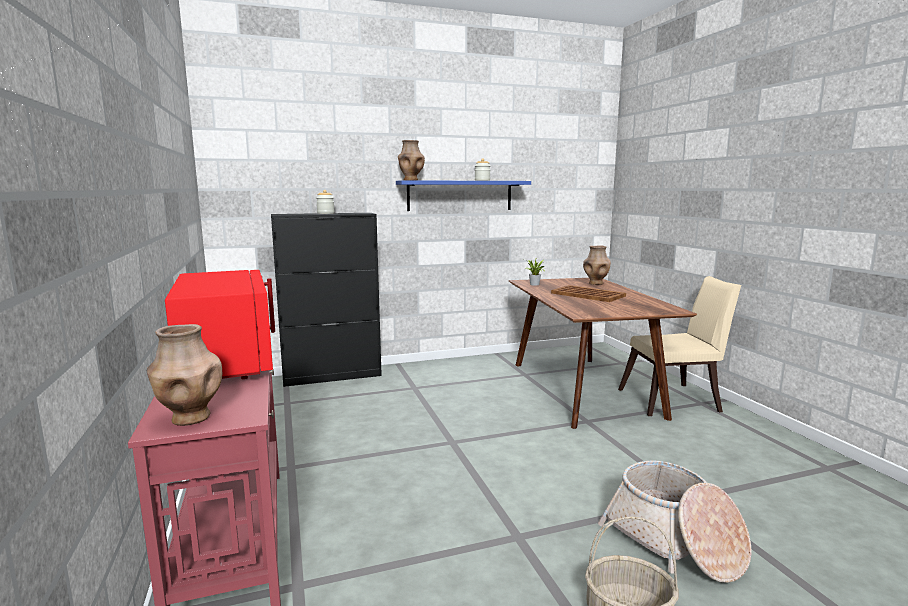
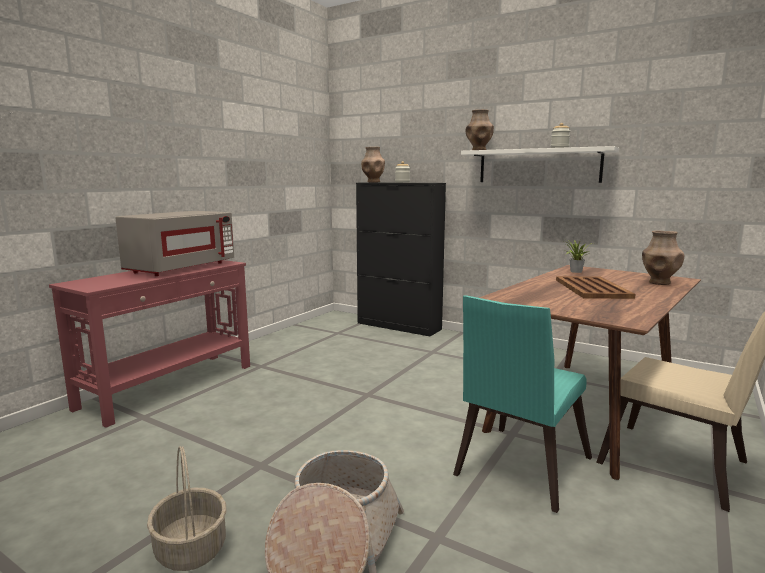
camera: 50 degrees right, 0 degrees up
brown vase [147,324,222,426] -> brown vase moved to [361,147,385,182]
red microwave [165,270,275,379] -> grey microwave [115,211,234,276]
blue shelf [396,180,531,211] -> white shelf [461,146,619,183]
none -> turquoise chair [453,295,592,513]

